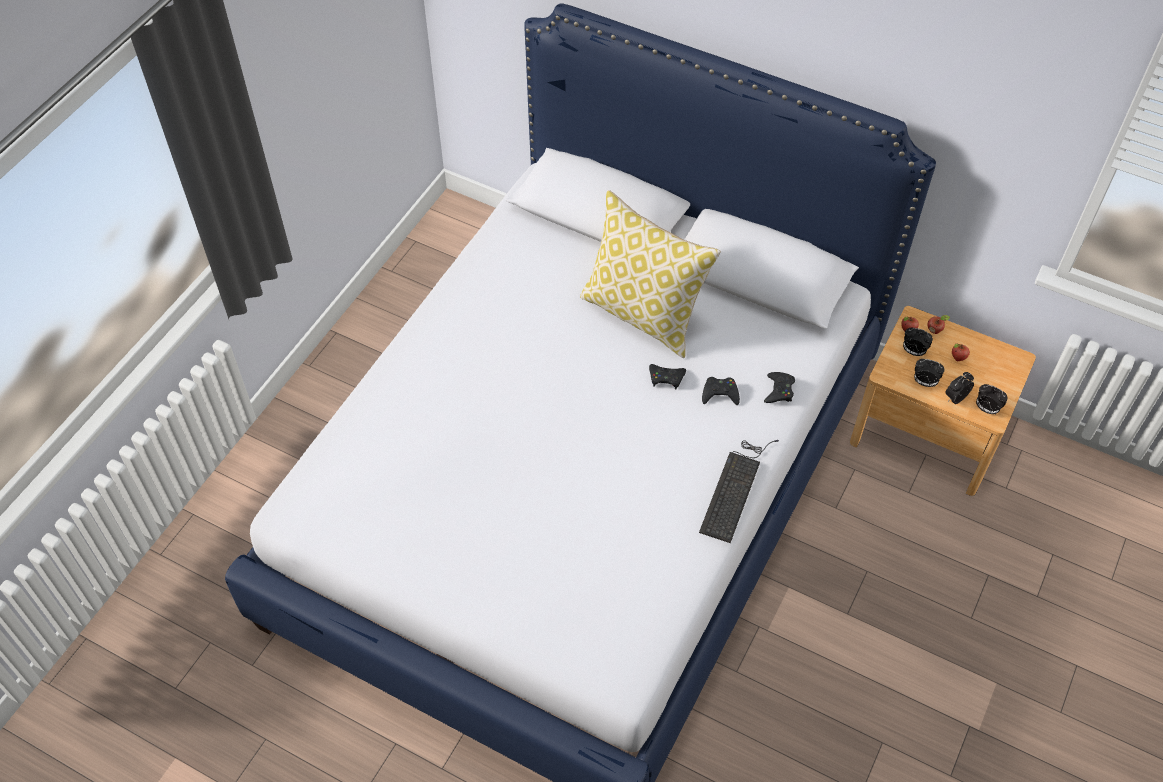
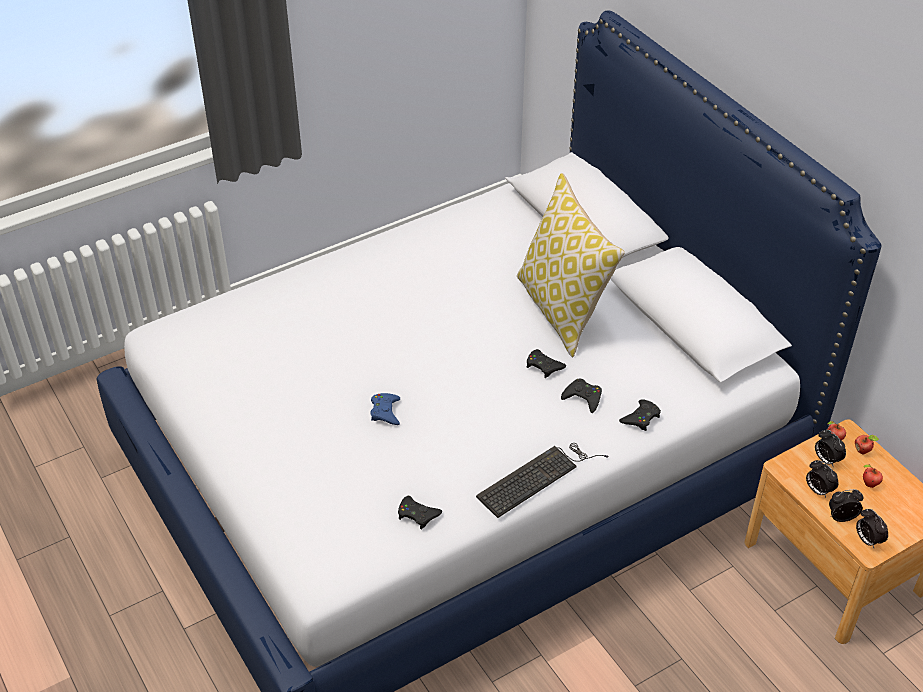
camera: 30 degrees right, 10 degrees down
none -> blue game controller [370,393,401,425]
none -> black game controller [398,496,442,529]

